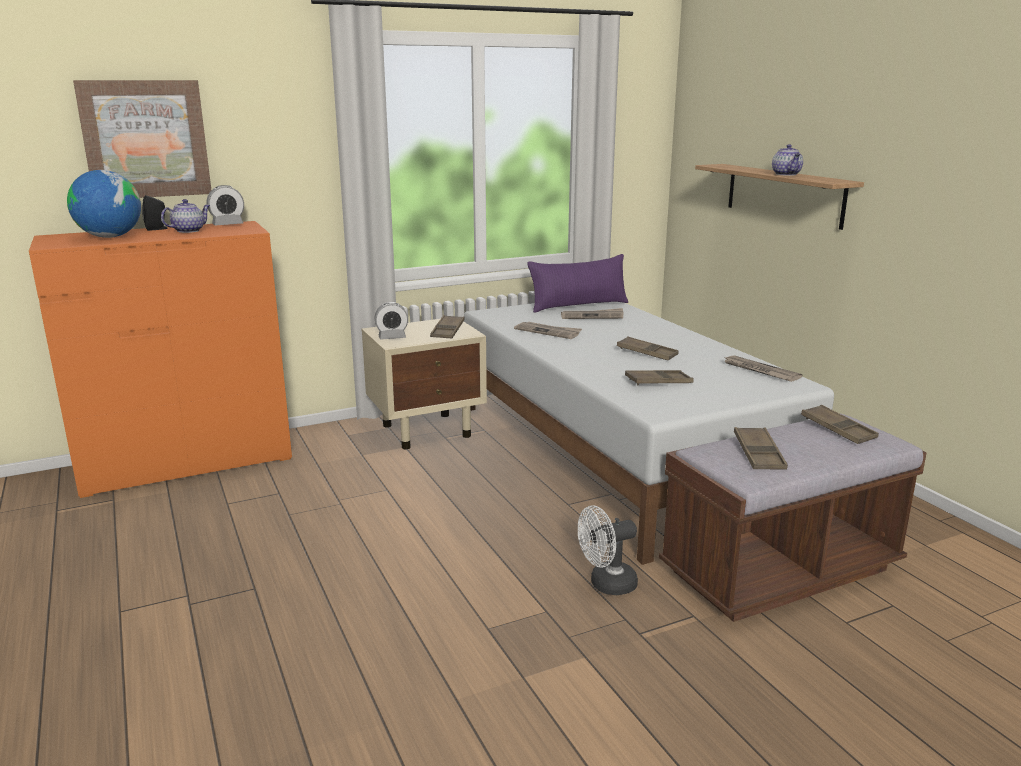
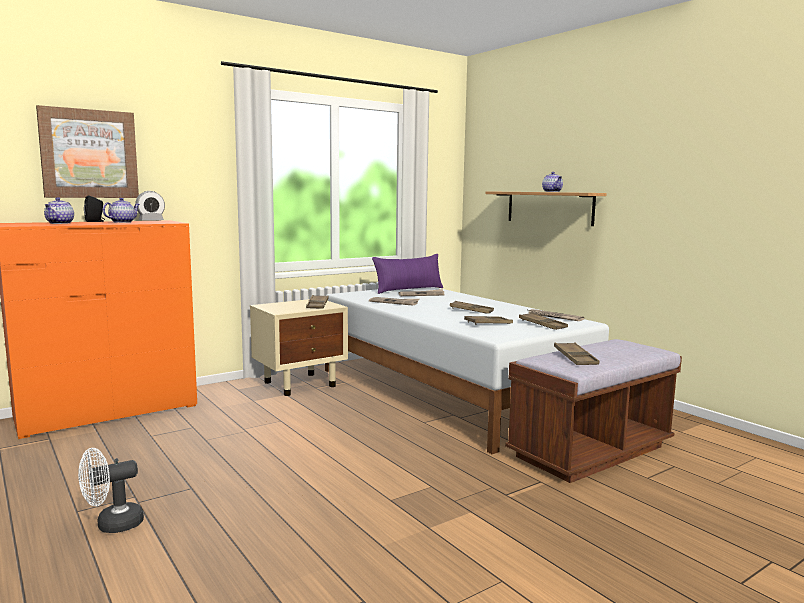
camera: 10 degrees left, 10 degrees down
globe [67,170,141,238] -> teapot [44,197,74,224]
alarm clock [374,302,408,340] -> none
white fan [578,506,638,595] -> white fan moved to [78,448,144,533]
brown tray [801,405,879,444] -> brown tray moved to [519,313,568,330]

